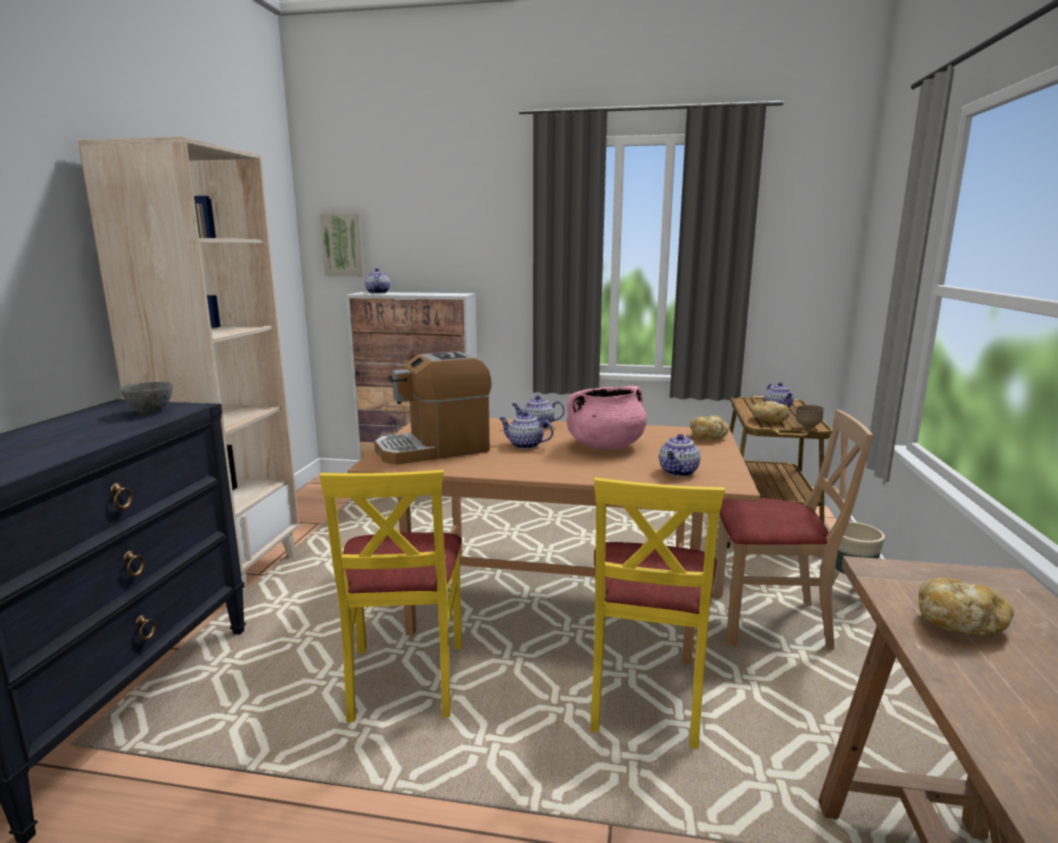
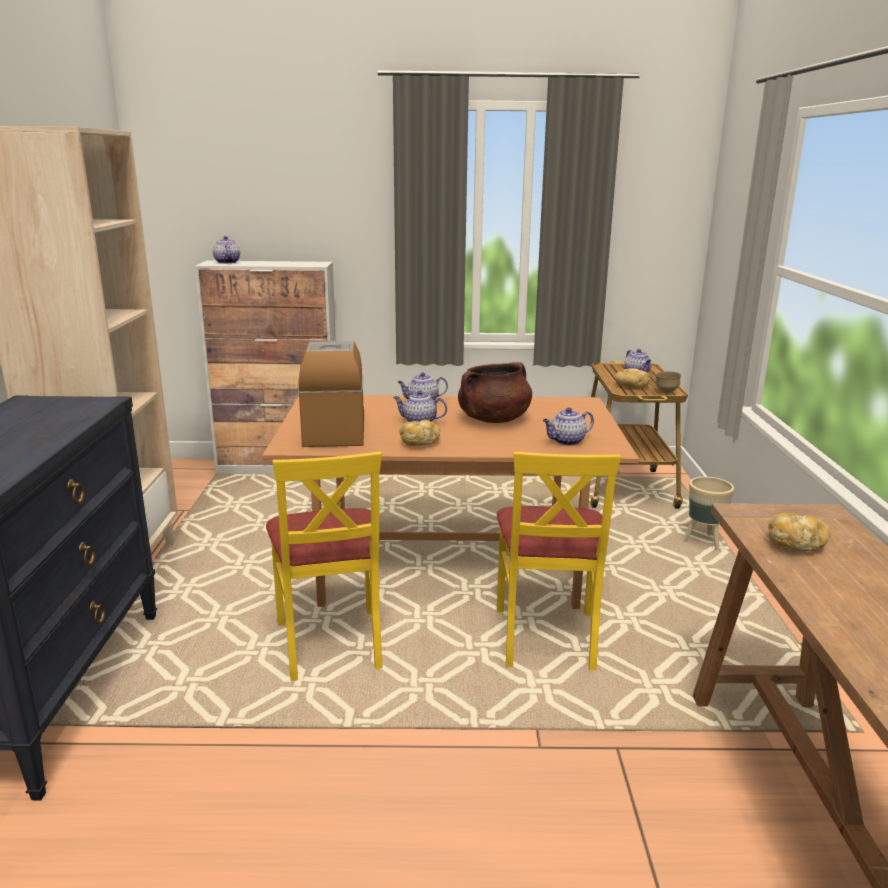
camera: 10 degrees left, 5 degrees up
grey bowl [120,382,173,415] -> none
picture [320,213,365,277] -> none
coffee machine [375,351,492,465] -> coffee machine turned 120 degrees clockwise [298,341,364,447]
pink cooking pot [567,386,647,449] -> brown cooking pot [458,362,532,423]
teapot [659,434,700,476] -> teapot turned 45 degrees clockwise [543,408,594,446]
bread [690,415,729,439] -> bread moved to [399,420,440,446]
beige chair [713,409,873,650] -> none

